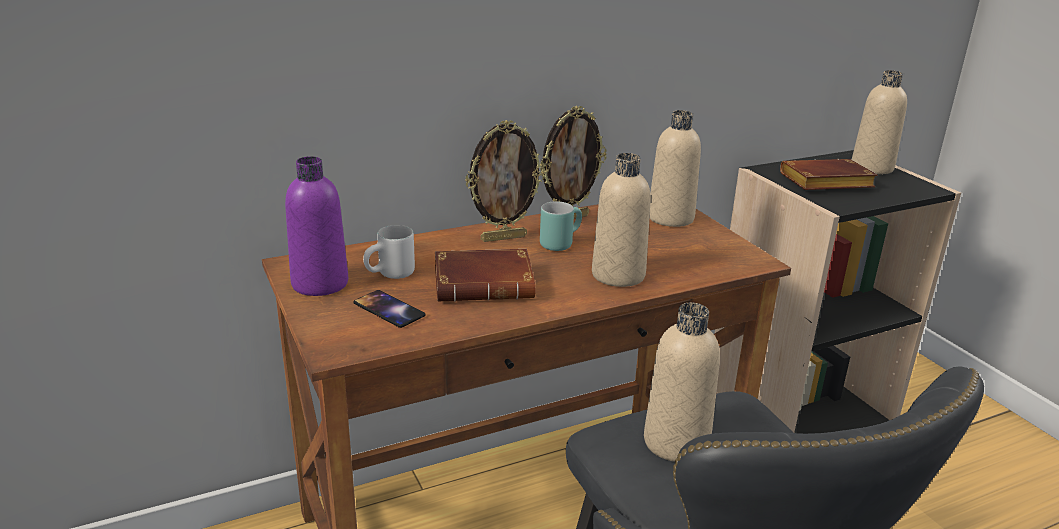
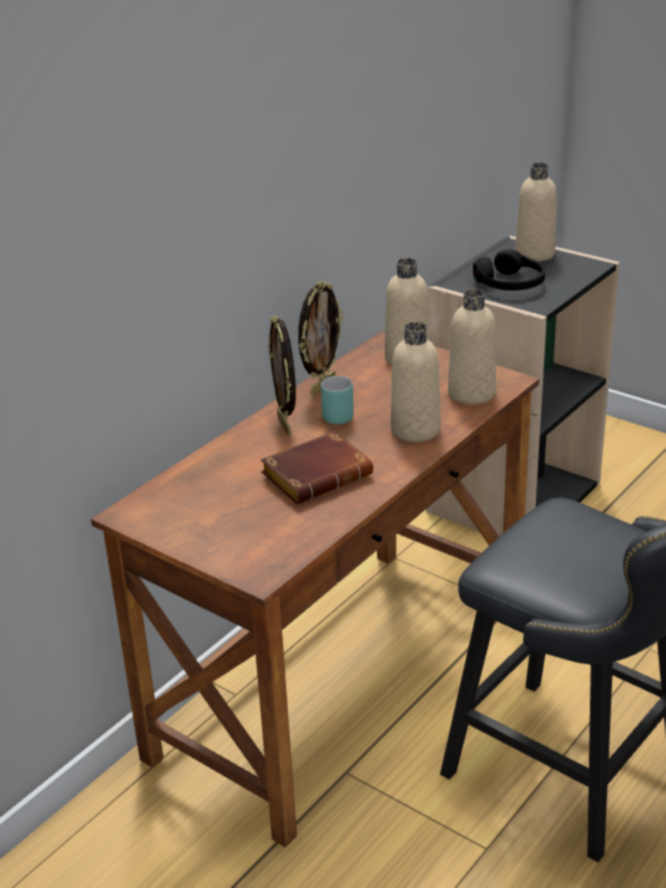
camera: 25 degrees left, 5 degrees up
purple bottle [285,156,348,296] -> none
phone [353,290,426,328] -> none
white mug [363,225,415,279] -> none
picture frame [465,120,545,242] -> picture frame turned 120 degrees clockwise [268,315,296,436]
beige bottle [644,303,720,462] -> beige bottle moved to [448,289,496,404]
brown book [780,159,878,190] -> black headphones [473,250,545,290]

